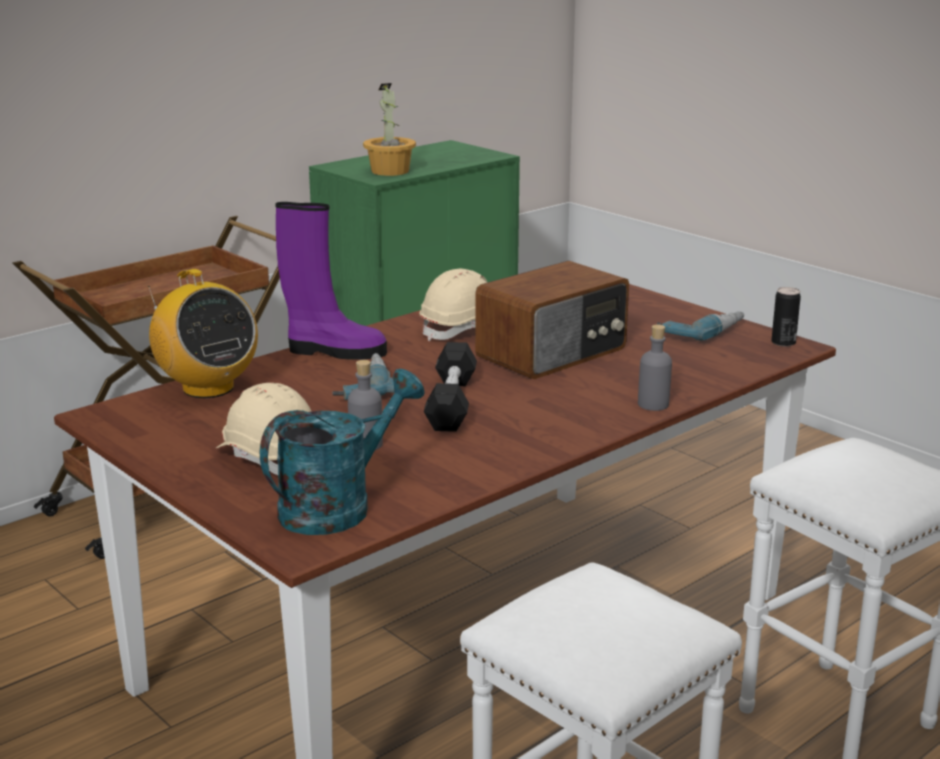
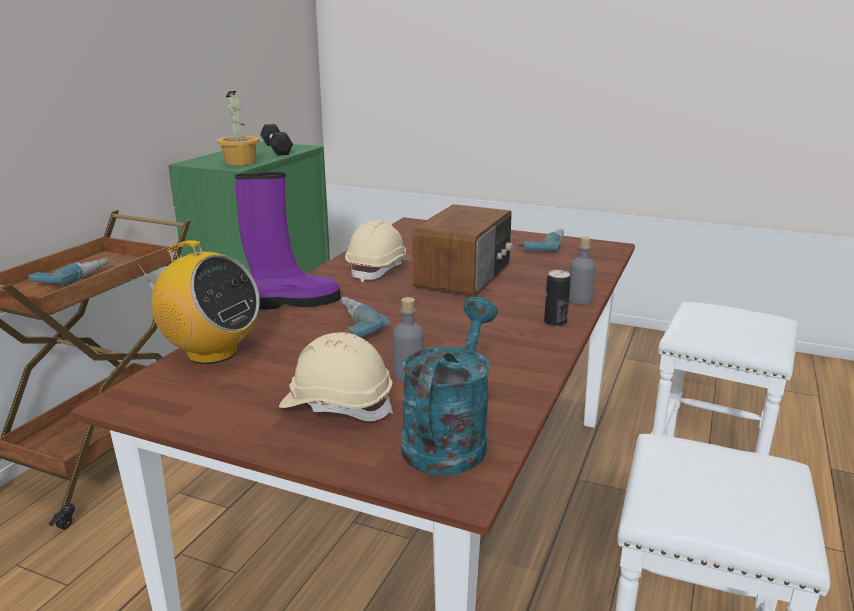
camera: 25 degrees left, 0 degrees up
black dumbbell [424,342,477,432] -> black dumbbell moved to [260,124,293,156]
can [771,287,801,347] -> can moved to [544,270,571,327]
none -> power drill [28,258,109,285]

